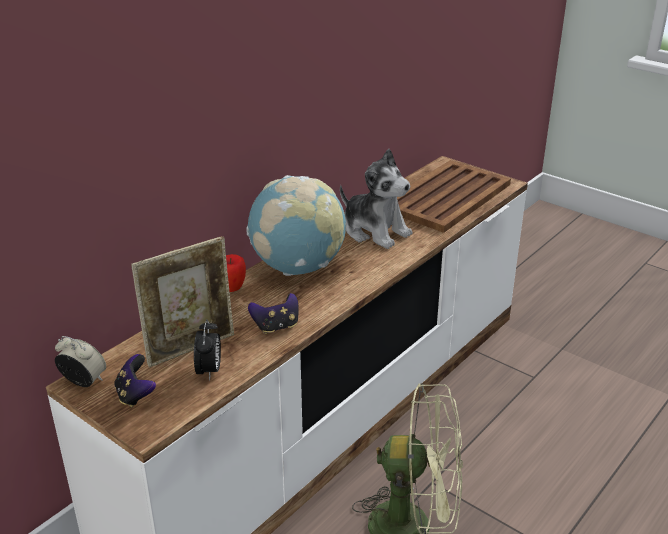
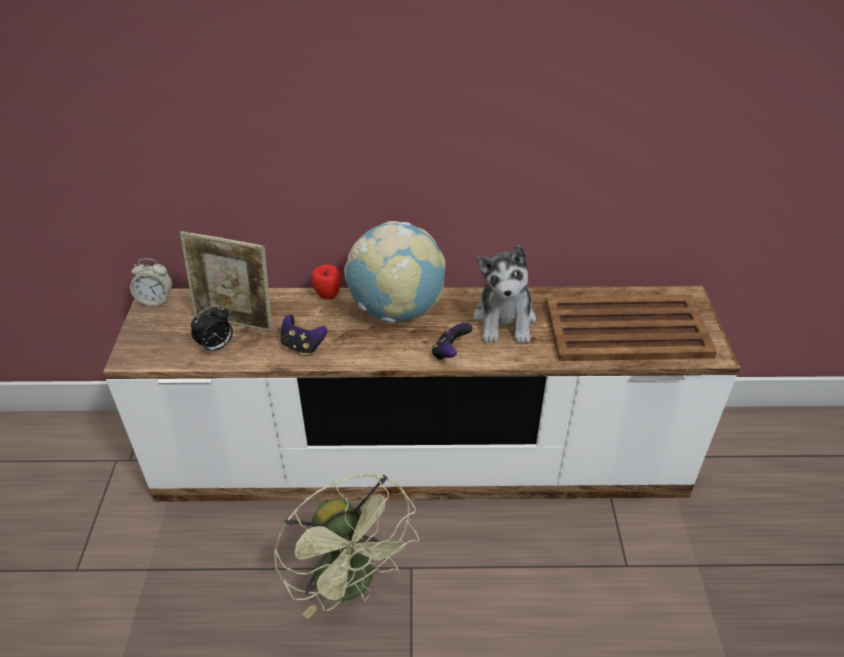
camera: 50 degrees right, 10 degrees up
alarm clock [55,336,106,387] -> alarm clock turned 105 degrees clockwise [130,259,172,306]
game controller [114,354,156,408] -> game controller moved to [432,323,473,360]

